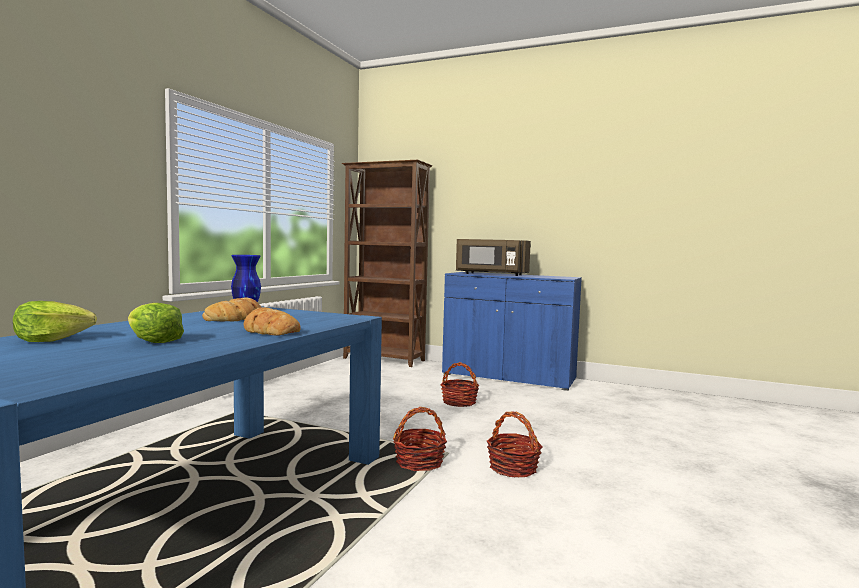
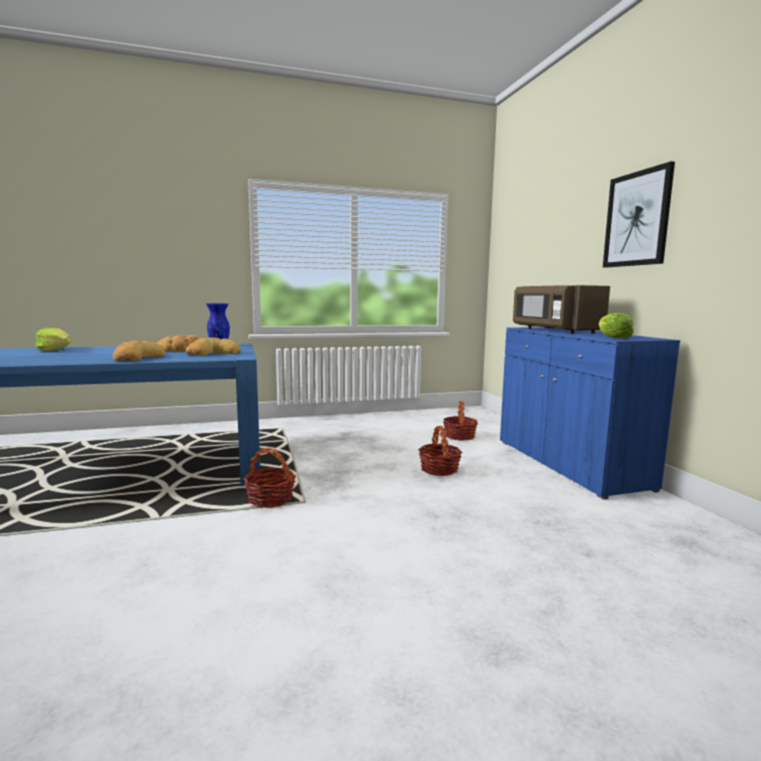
camera: 50 degrees right, 5 degrees up
lettuce [128,303,184,343] -> lettuce moved to [599,313,634,339]
brown bookcase [342,160,433,367] -> none
basket [487,412,543,478] -> basket moved to [443,401,478,441]
none -> bread [186,337,241,356]
none -> picture [603,161,675,268]

